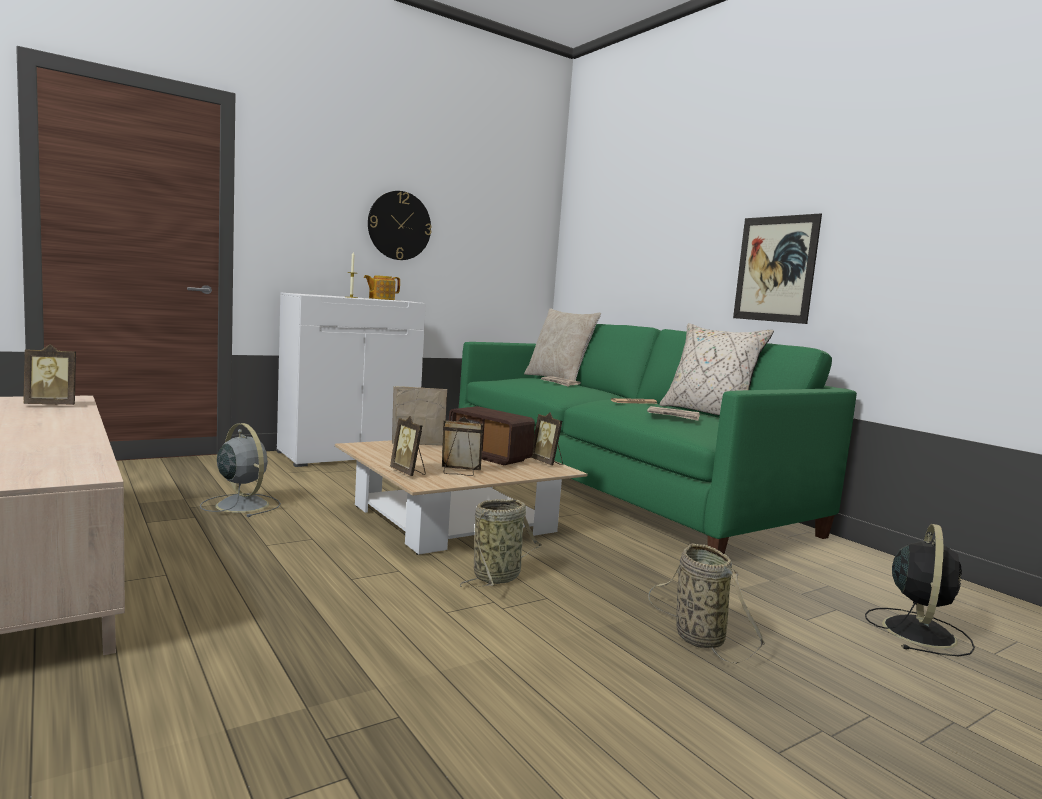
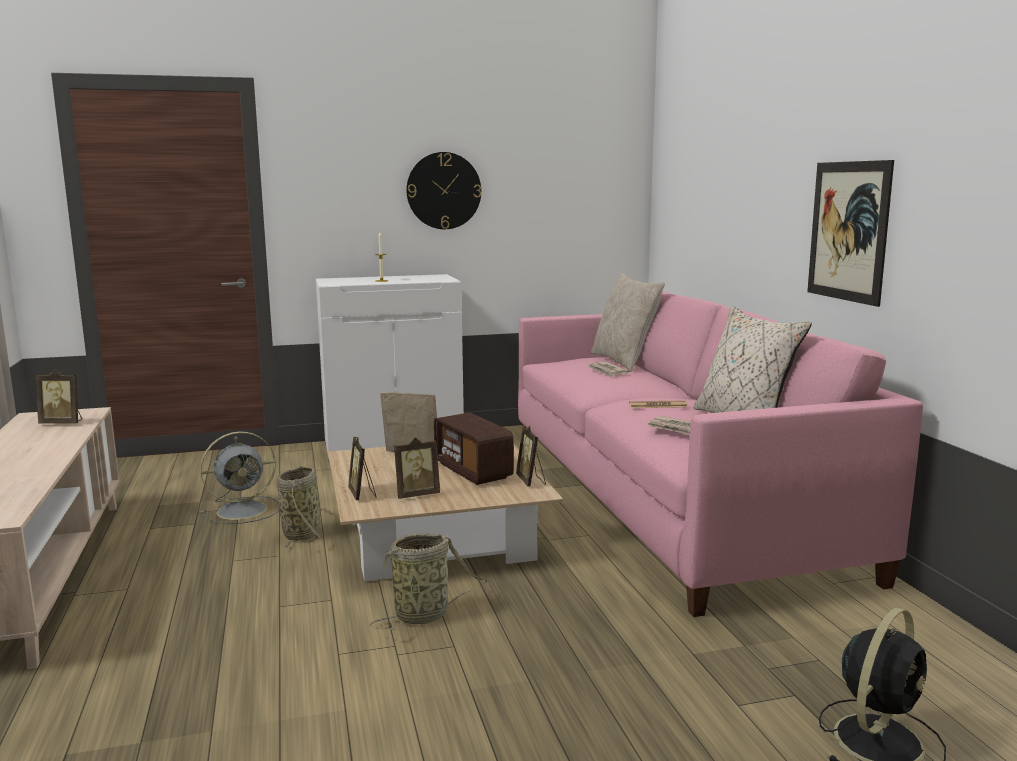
camera: 20 degrees right, 5 degrees up
grey fan [200,423,281,517] -> grey fan turned 90 degrees clockwise [200,431,280,524]
teapot [364,275,400,300] -> none
picture frame [442,417,483,476] -> picture frame turned 135 degrees clockwise [394,437,440,499]
green sofa [459,324,857,554] -> pink sofa [518,291,923,617]
basket [648,544,765,664] -> basket moved to [277,466,322,549]

